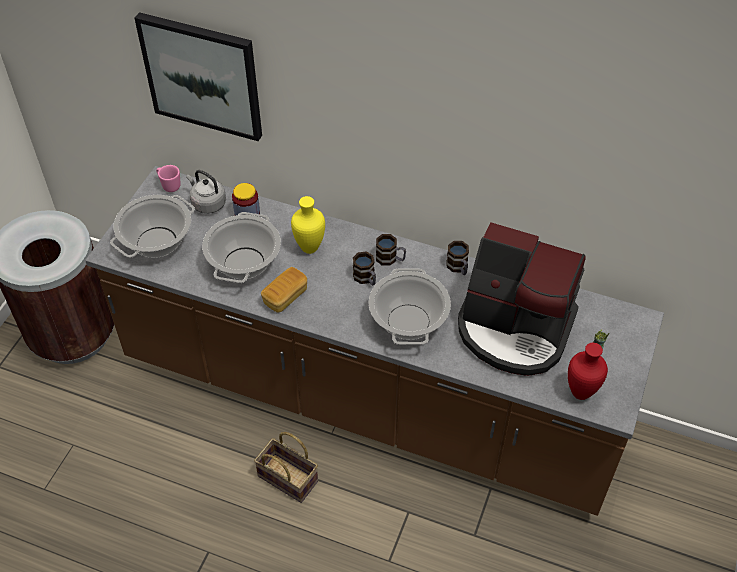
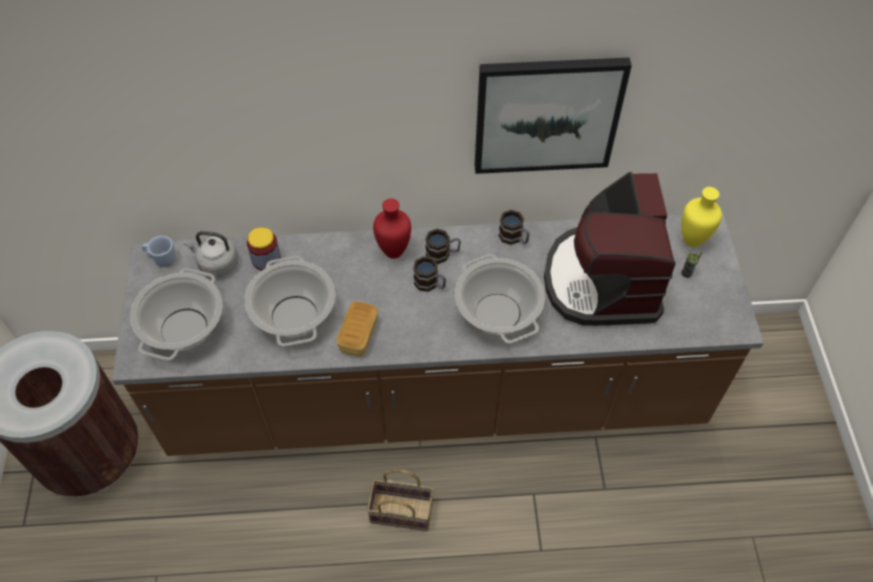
camera: 25 degrees left, 5 degrees up
picture [134,12,262,141] -> picture moved to [475,57,632,174]
pink mug [156,165,180,192] -> blue mug [142,236,176,267]
yellow vase [291,196,325,254] -> yellow vase moved to [681,187,722,247]
coffee machine [458,222,586,376] -> coffee machine turned 90 degrees clockwise [544,172,675,326]
red vase [568,343,608,400] -> red vase moved to [373,199,411,259]

